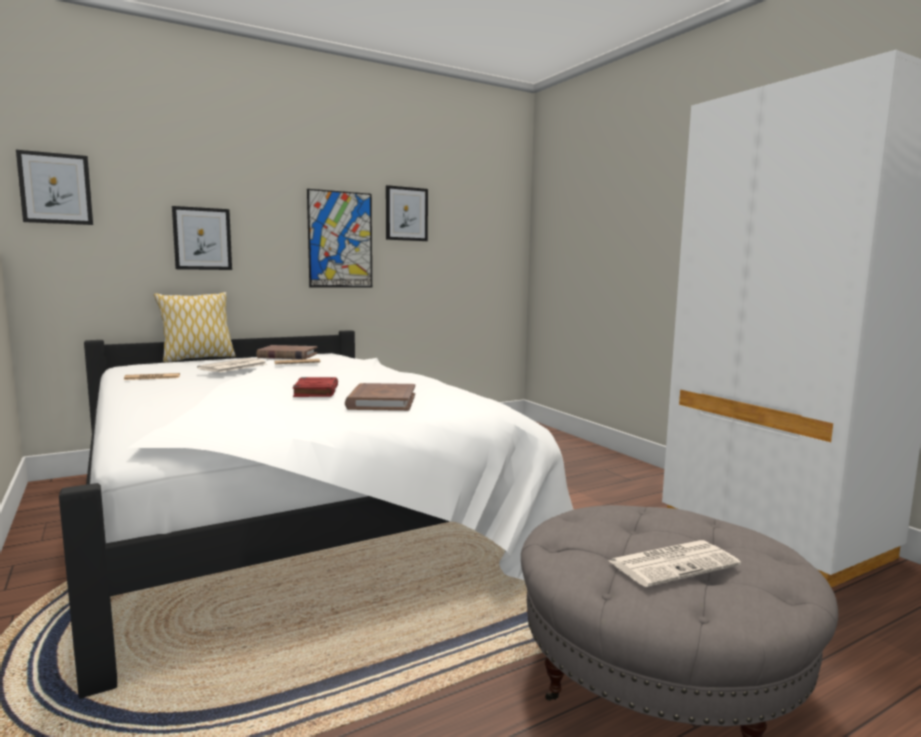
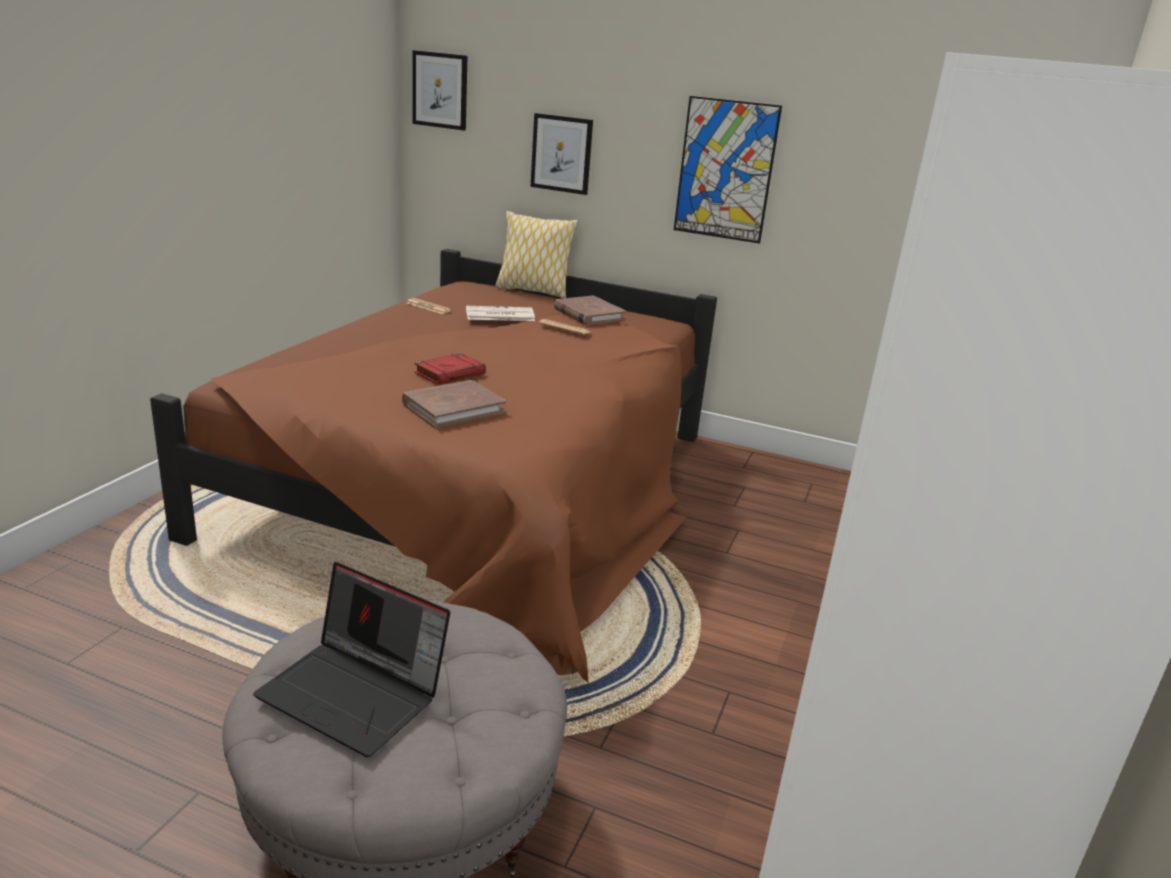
camera: 50 degrees right, 15 degrees up
white bed [59,330,573,698] -> brown bed [150,249,717,682]
picture [386,185,428,241] -> none
newspaper [609,540,741,587] -> laptop [253,562,450,757]

